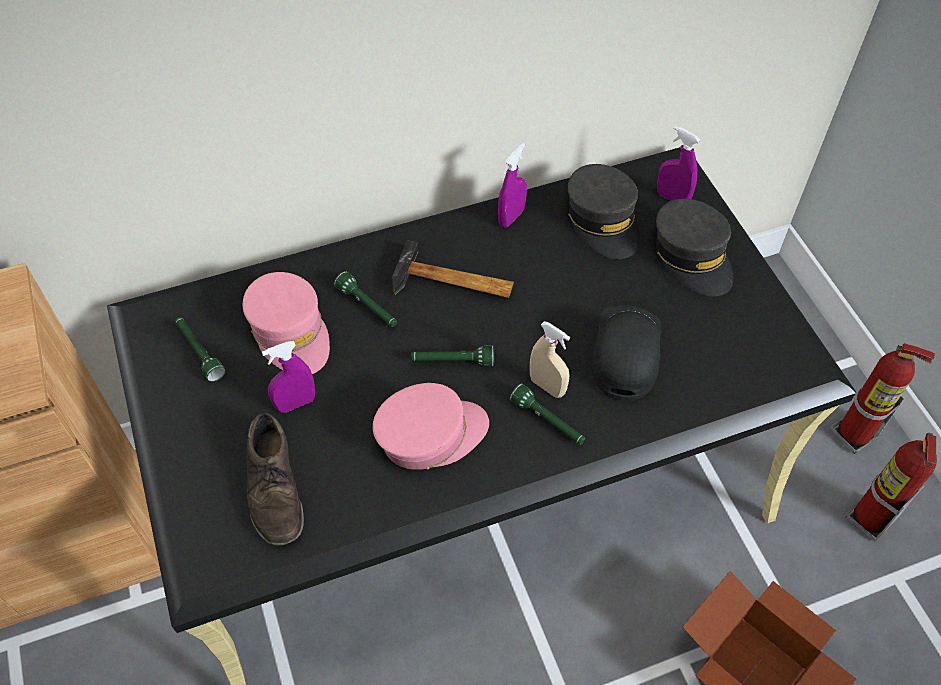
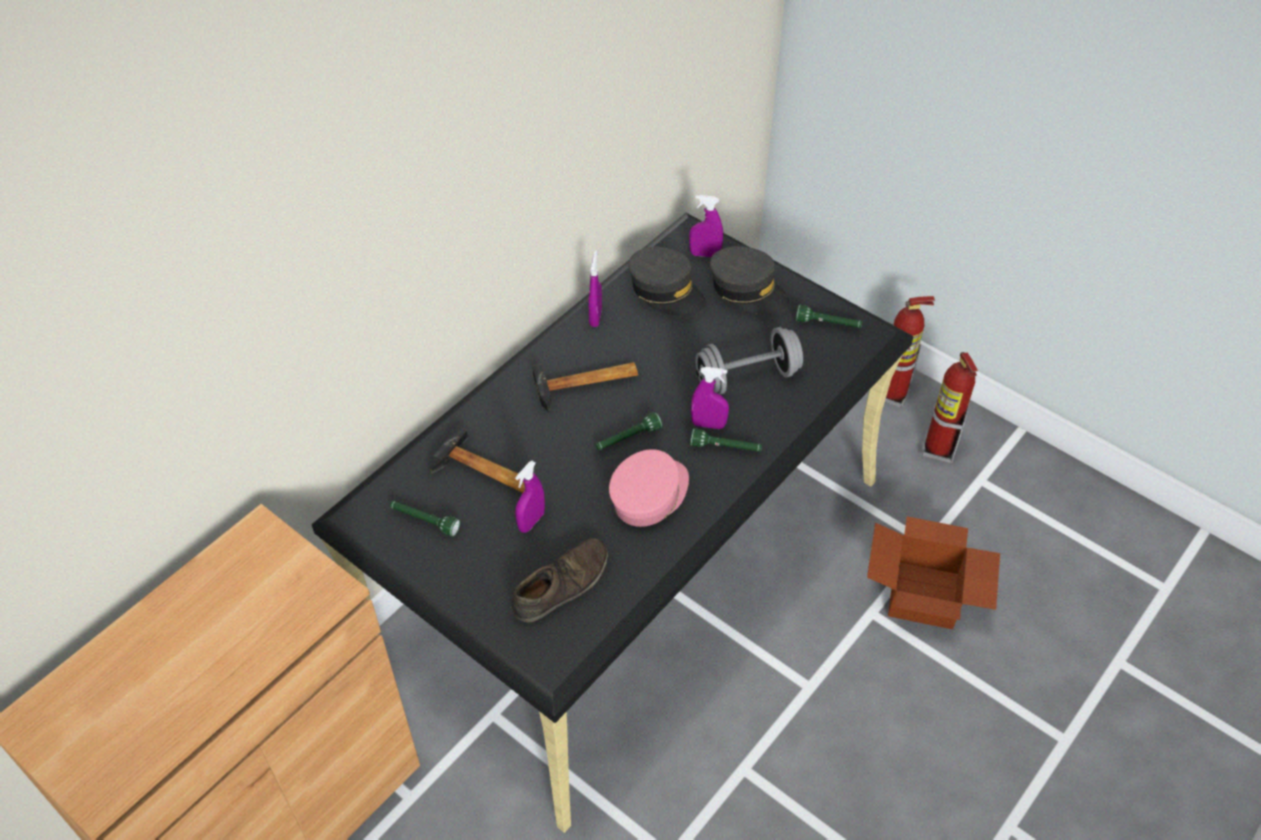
camera: 30 degrees left, 5 degrees down
pink cap [243,272,330,374] -> hammer [430,426,525,493]
brown shoe [246,413,304,546] -> brown shoe turned 90 degrees counterclockwise [511,538,608,622]
green flashlight [334,271,397,327] -> green flashlight moved to [796,305,862,328]
beige spray bottle [530,321,570,398] -> purple spray bottle [691,367,729,429]
black cap [592,305,661,401] -> grey dumbbell [695,327,803,394]

